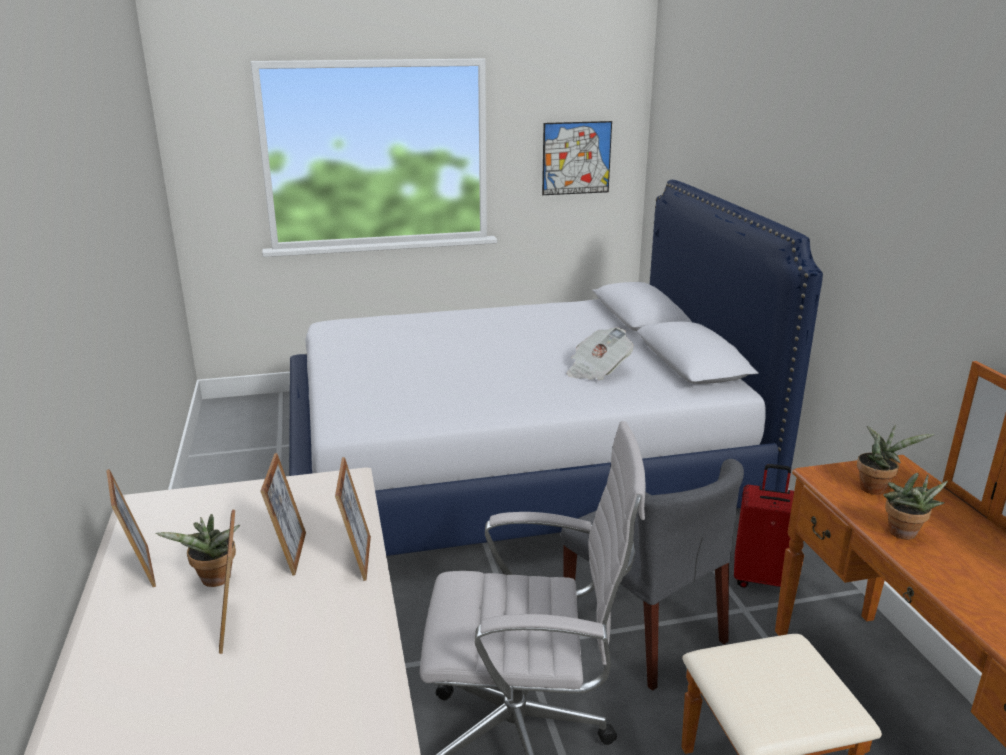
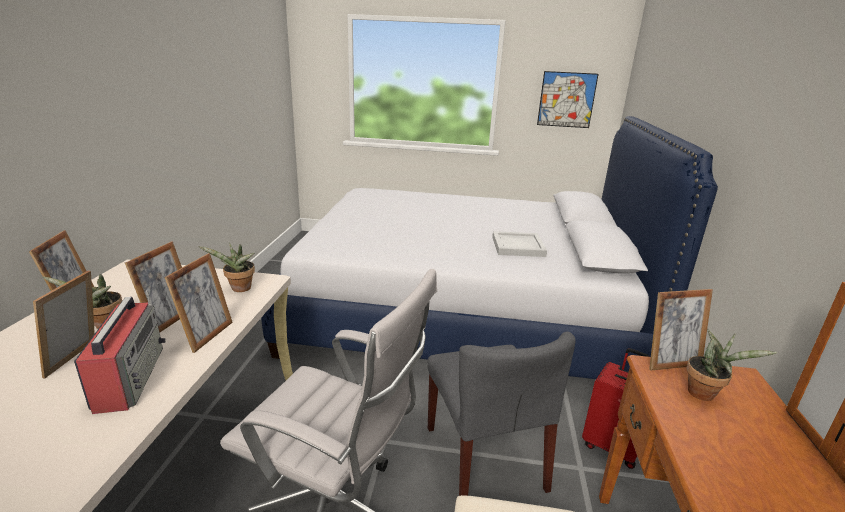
camera: 20 degrees right, 0 degrees up
newspaper [567,327,634,380] -> white tray [492,231,547,257]
potted plant [883,473,948,540] -> potted plant moved to [198,243,255,292]
none -> radio [74,290,166,414]
none -> picture frame [649,289,713,370]

